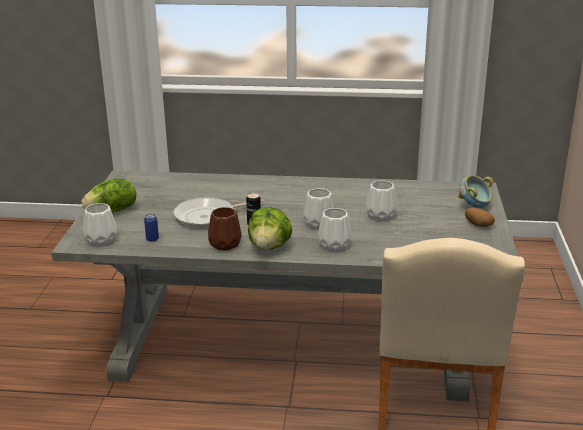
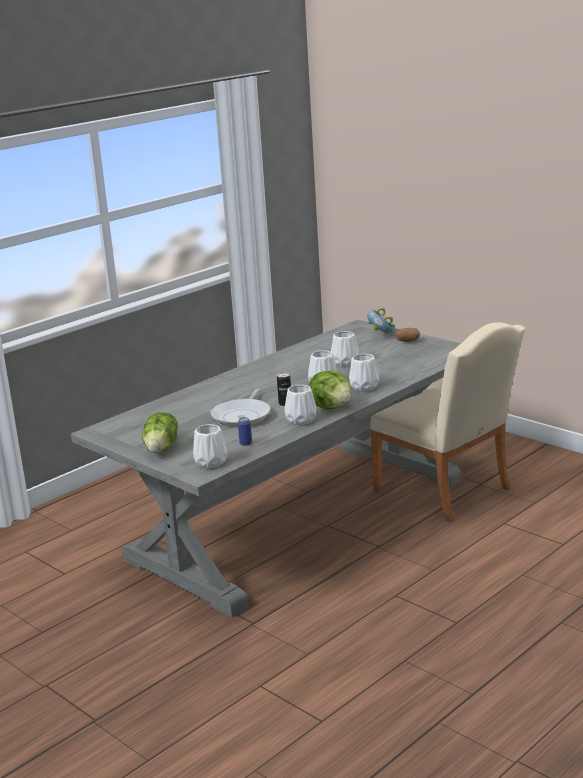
camera: 50 degrees left, 5 degrees down
brown vase [208,207,242,250] -> white vase [285,385,317,425]

